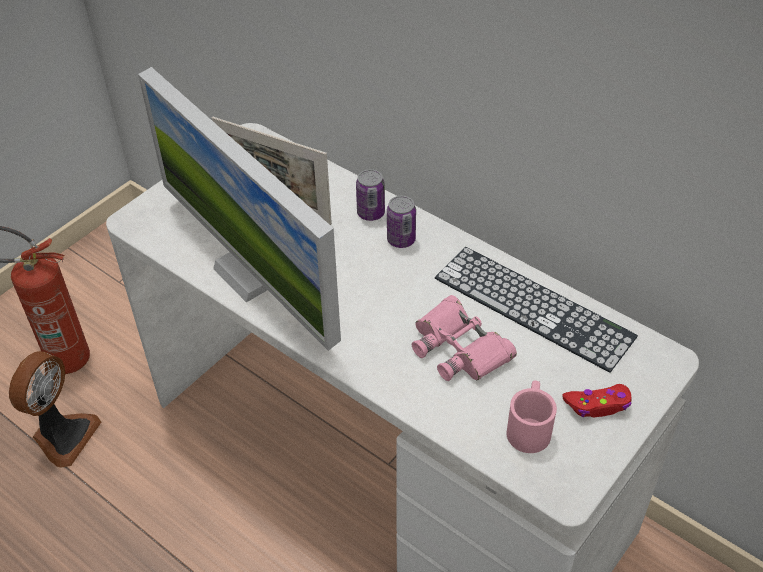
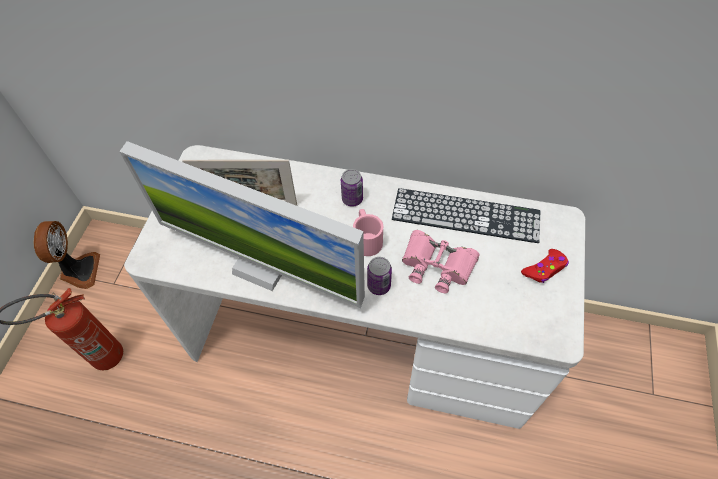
camera: 25 degrees left, 10 degrees up
fan [9,351,101,468] -> fan moved to [33,221,100,289]
can [356,169,385,221] -> can moved to [367,257,392,295]
pink mug [506,380,557,453] -> pink mug moved to [353,209,383,256]

